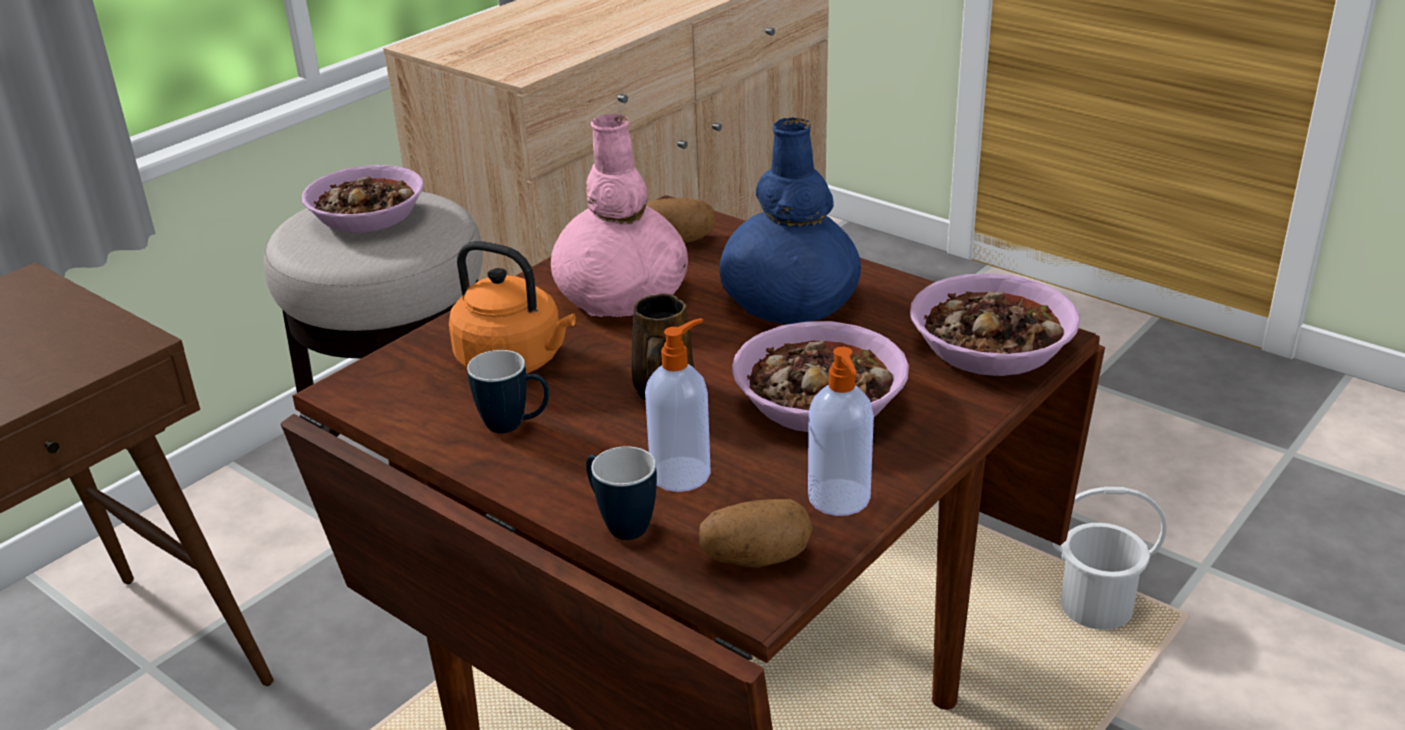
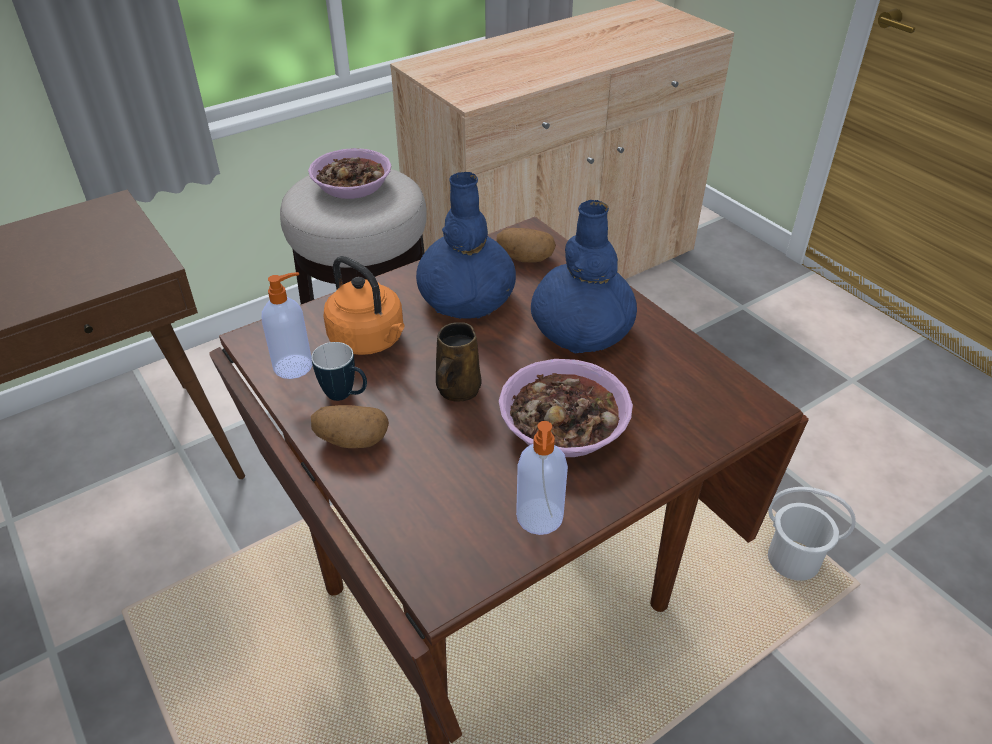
camera: 15 degrees right, 10 degrees up
pink vase [551,114,688,317] -> blue vase [416,172,516,319]
mug [586,446,657,540] -> none
soap dispenser [645,318,711,492] -> soap dispenser moved to [262,272,312,379]
potato [699,499,813,567] -> potato moved to [311,405,389,448]
bowl [910,273,1080,376] -> none

